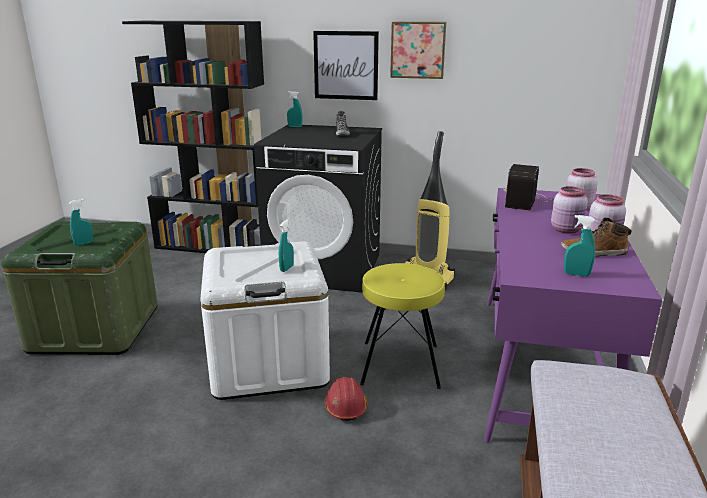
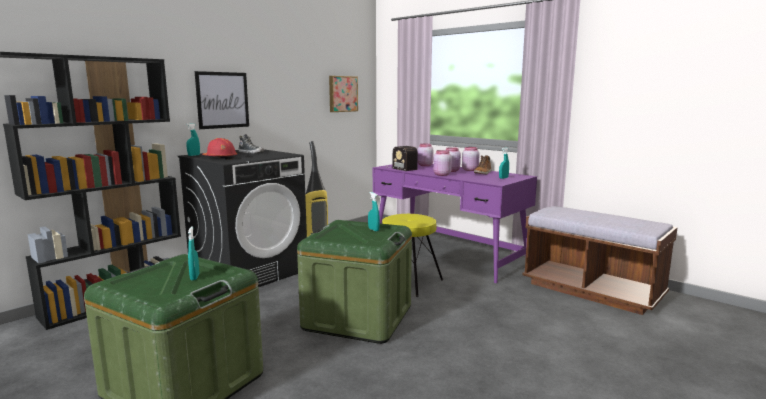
camera: 60 degrees left, 10 degrees down
white storage box [201,241,330,400] -> green storage box [297,220,412,344]
red hard hat [325,377,367,421] -> red hard hat moved to [202,138,237,160]
picture [390,22,446,79] -> picture moved to [329,76,358,112]
none -> pink jar [433,150,452,176]

